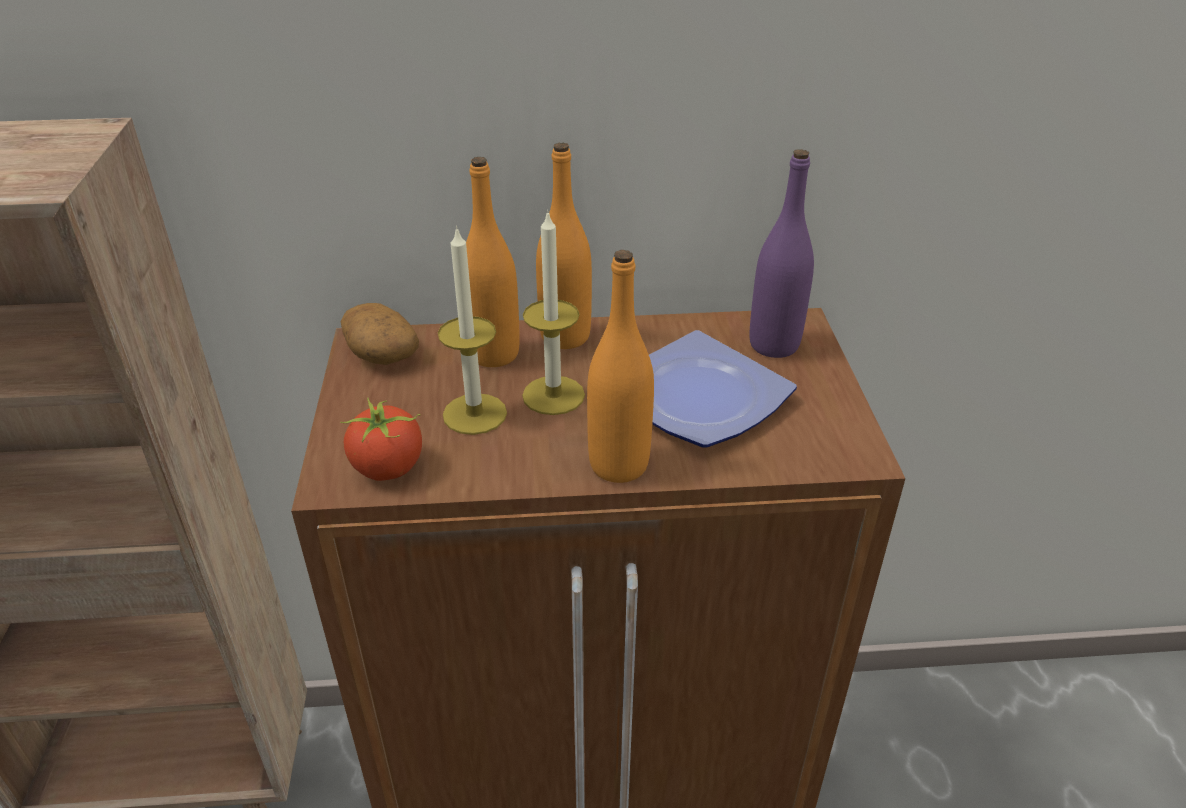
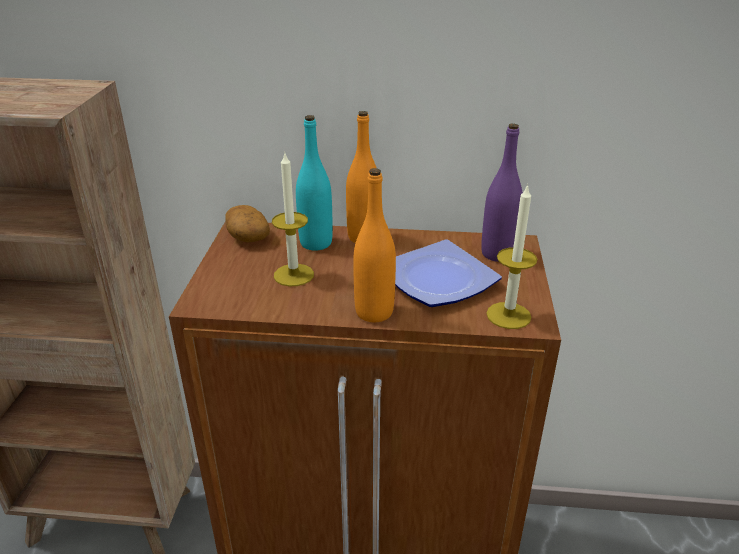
camera: 10 degrees right, 5 degrees down
tomato [340,398,422,481] -> none
orange bottle [466,157,520,367] -> turquoise bottle [296,115,333,251]
candle [522,210,585,415] -> candle moved to [486,184,537,329]

